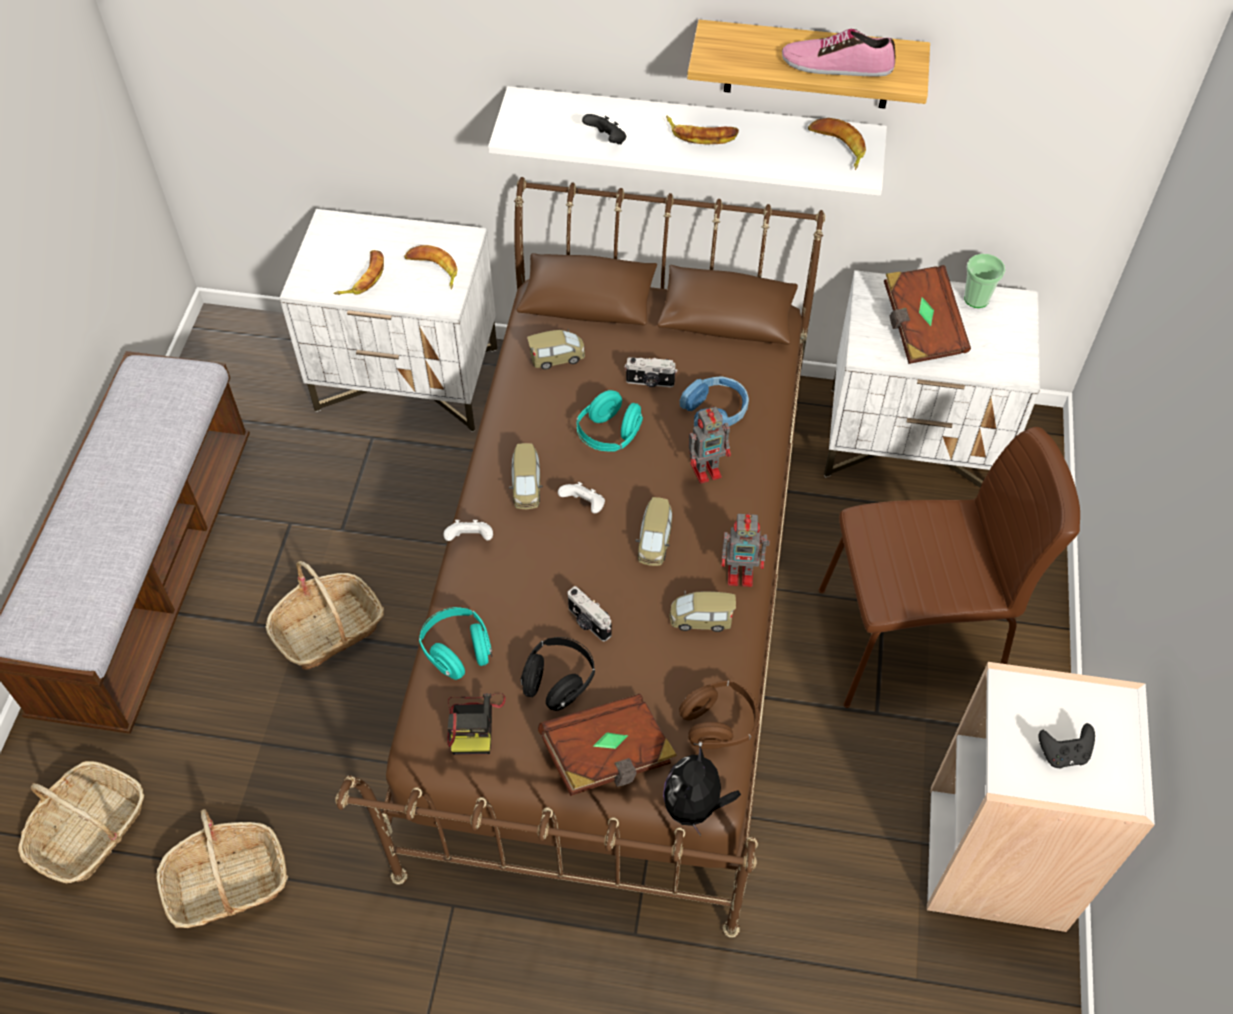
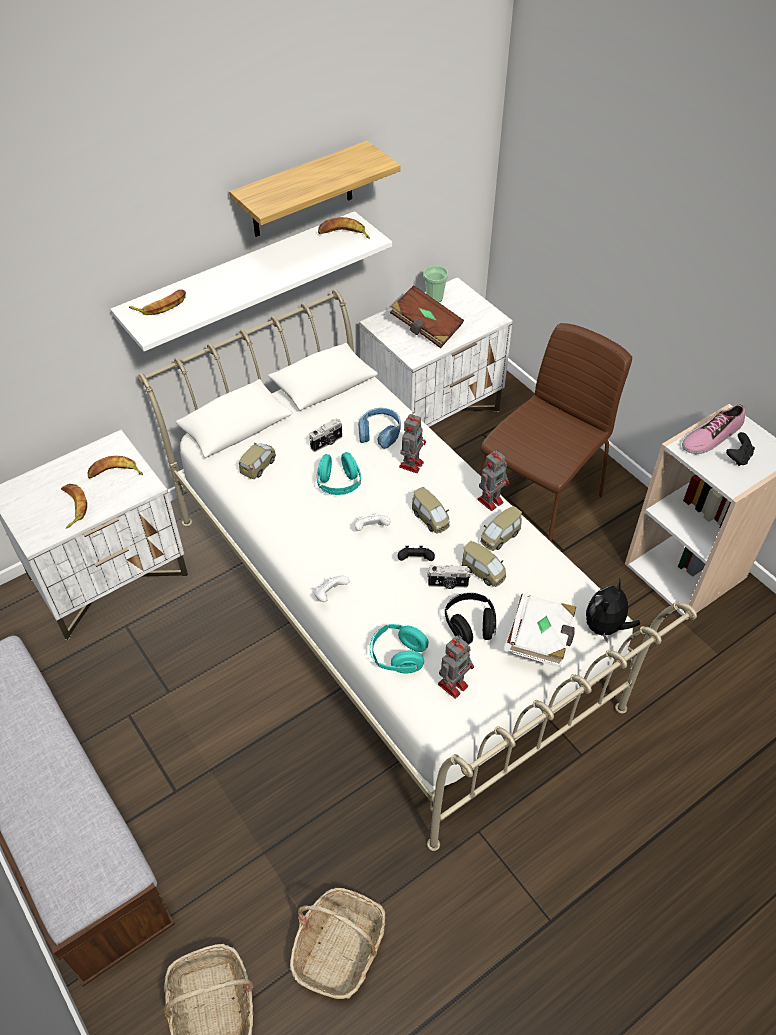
camera: 45 degrees left, 5 degrees down
basket [266,561,384,670] -> none
brown bed [335,177,825,938] -> white bed [138,289,697,851]
camera [447,693,506,755] -> toy robot [438,636,474,699]
toy car [509,443,543,509] -> toy car moved to [462,541,506,587]
brown book [538,694,677,796] -> white book [504,594,576,668]
black game controller [582,114,626,144] -> black game controller moved to [398,546,435,561]
plush toy [663,747,741,836] -> plush toy turned 60 degrees clockwise [586,578,640,642]
banana [666,115,739,144] -> banana moved to [129,289,186,315]
brown headphones [679,680,759,749] -> none
shoe [782,29,895,77] -> shoe moved to [682,405,745,454]

